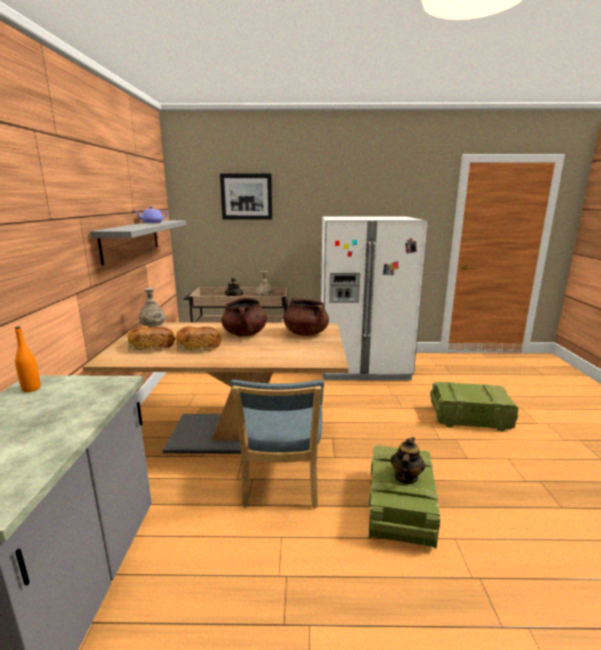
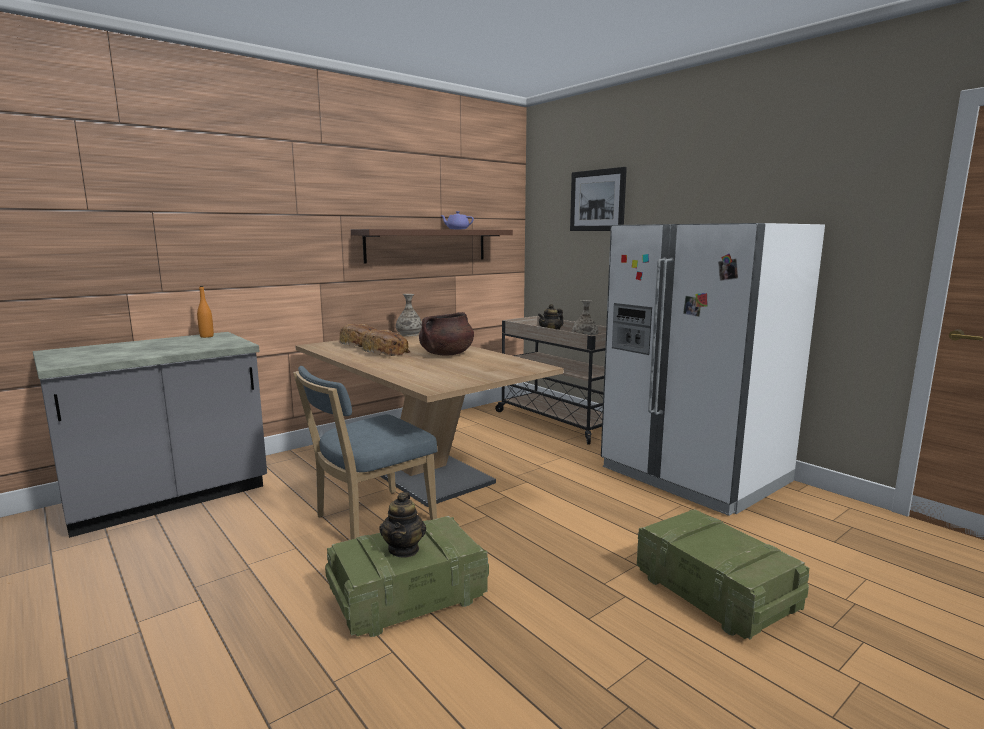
camera: 50 degrees right, 5 degrees down
grey shelf [90,220,186,265] -> brown shelf [351,229,513,264]
brown cooking pot [283,297,329,336] -> none
teapot [391,437,425,484] -> teapot turned 105 degrees clockwise [379,492,426,558]

